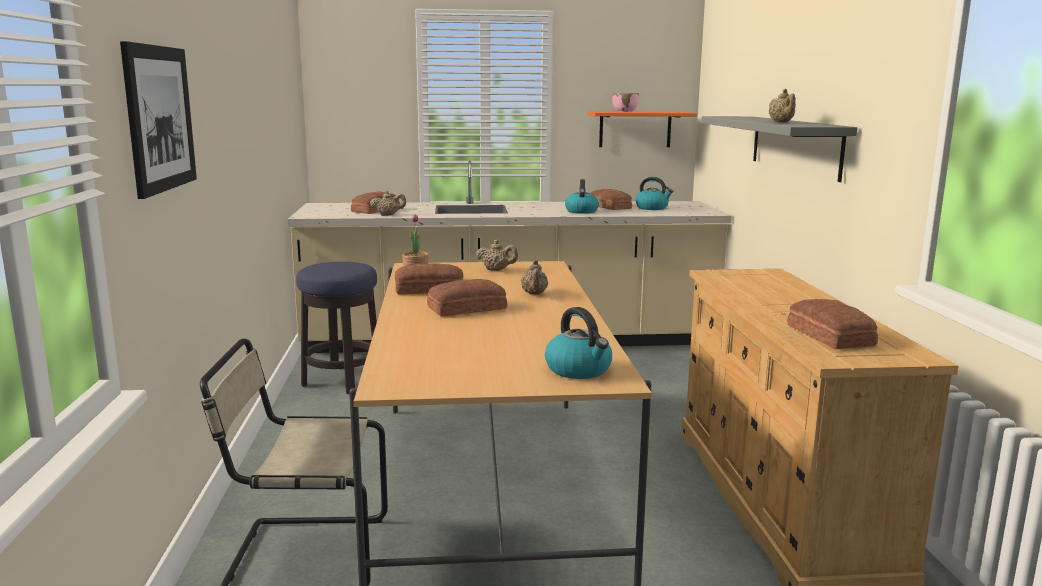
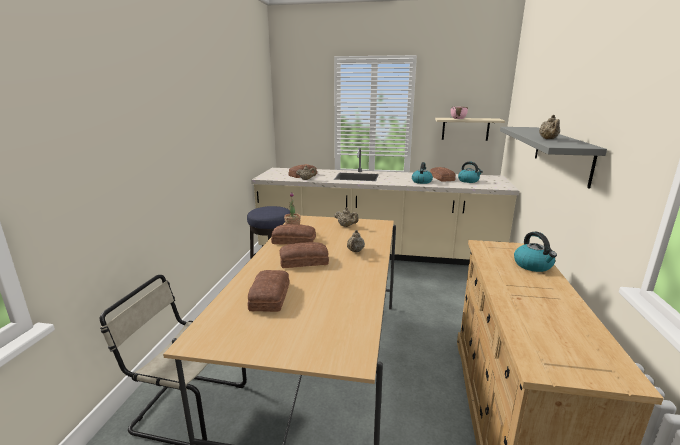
camera: 15 degrees right, 5 degrees up
picture [120,41,197,199] -> none
kettle [545,307,612,379] -> kettle moved to [514,231,557,272]
orange shelf [587,111,697,147] -> beige shelf [435,118,505,141]
bread [787,299,878,349] -> bread moved to [248,270,289,312]

